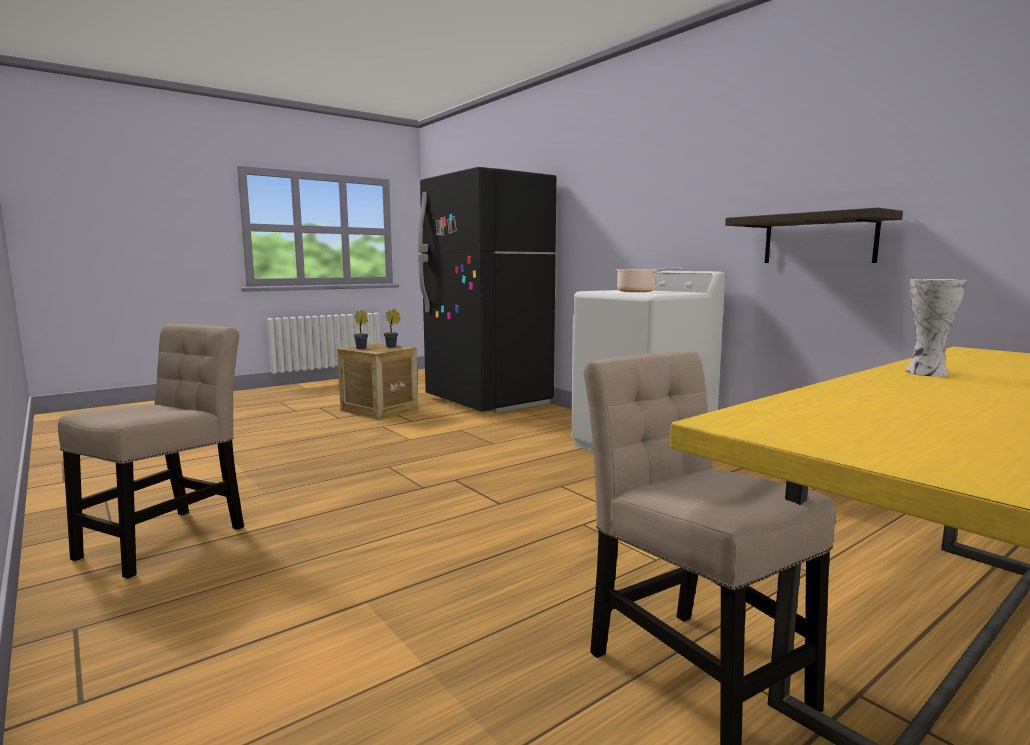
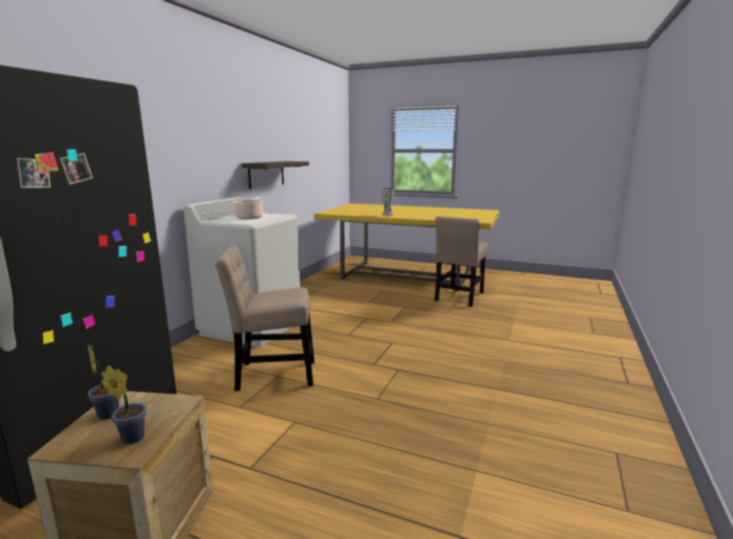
camera: 120 degrees left, 5 degrees up
beige chair [58,324,244,579] -> beige chair moved to [215,245,314,391]

